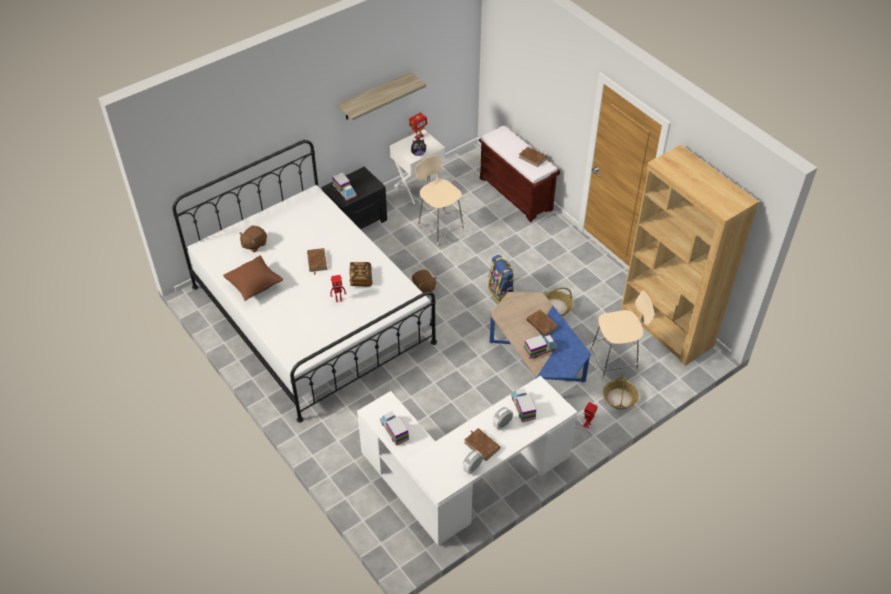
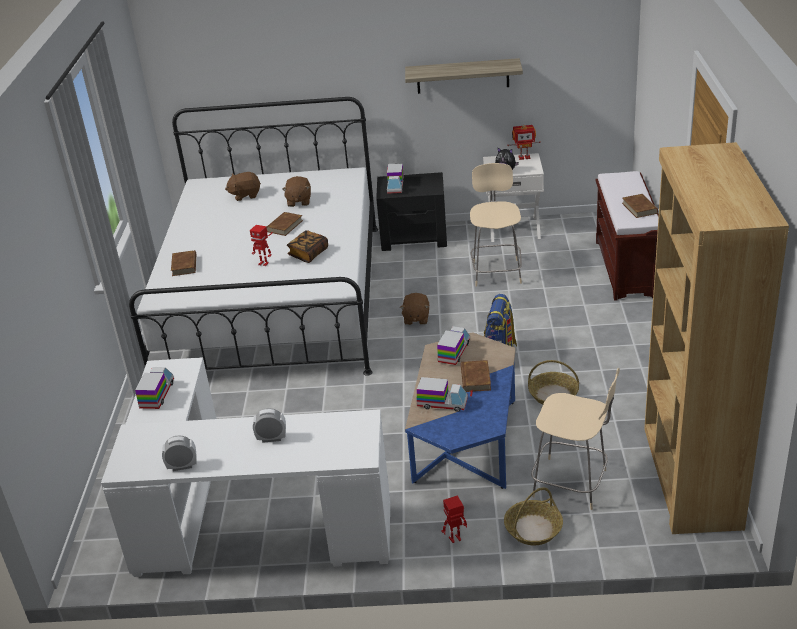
camera: 40 degrees right, 15 degrees down
brown pillow [223,255,283,301] -> none
brown book [464,428,500,461] -> brown book moved to [171,250,196,276]
toy truck [511,388,536,422] -> toy truck moved to [437,326,470,365]
none -> brown plush toy [282,176,311,207]

